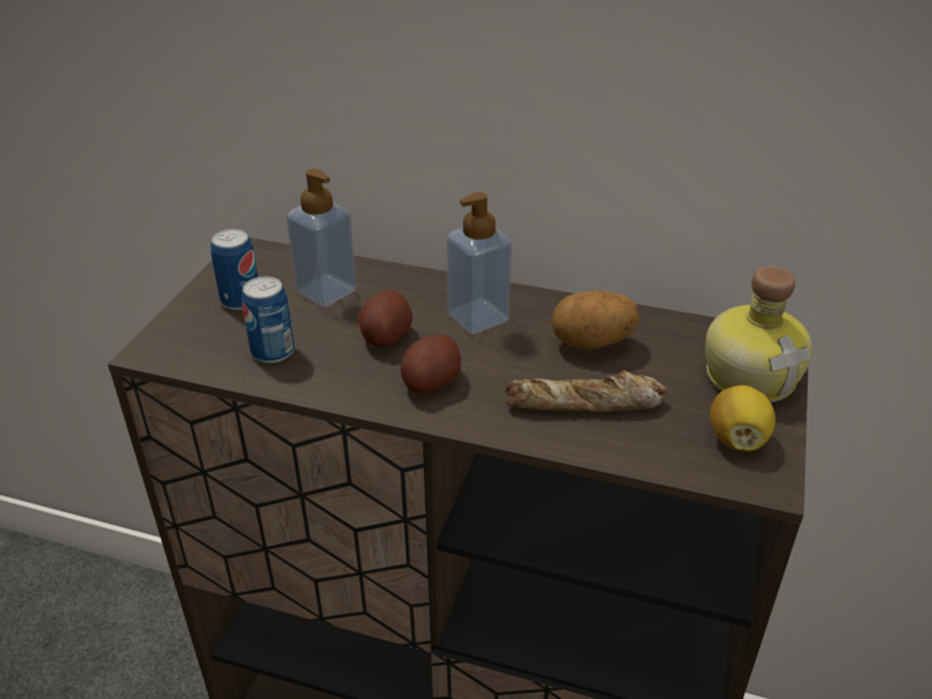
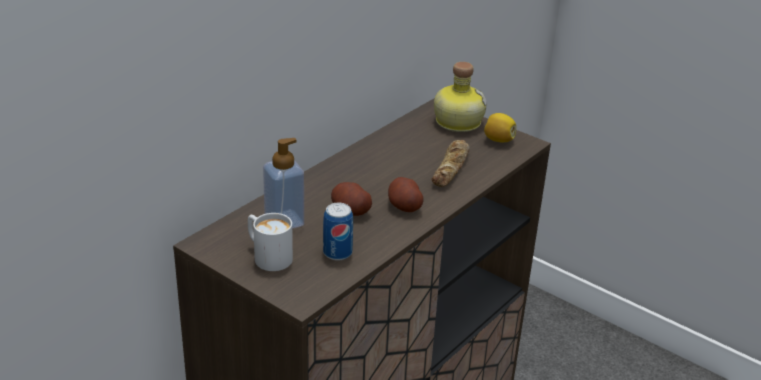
camera: 70 degrees left, 5 degrees down
can [210,229,258,310] -> white mug [248,213,293,271]
soap dispenser [447,192,512,334] -> none
potato [551,290,639,350] -> none

